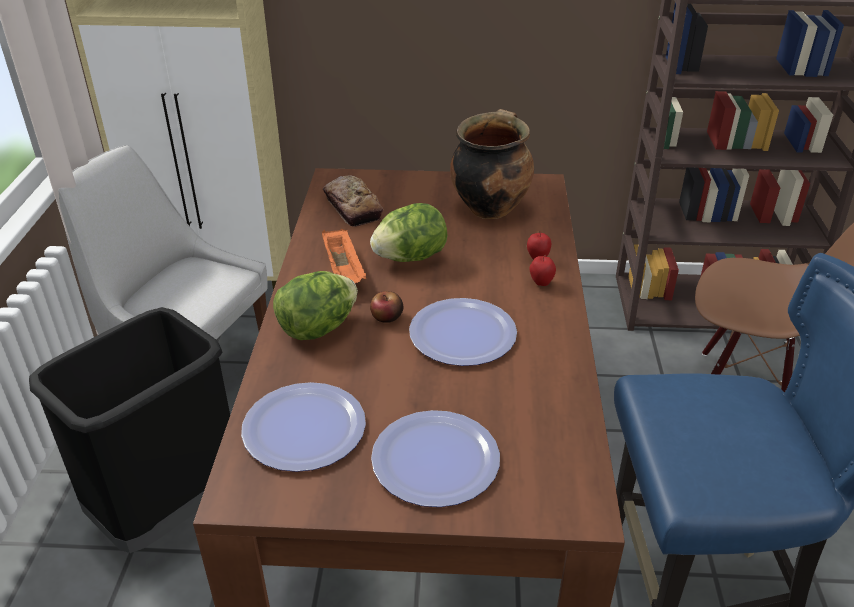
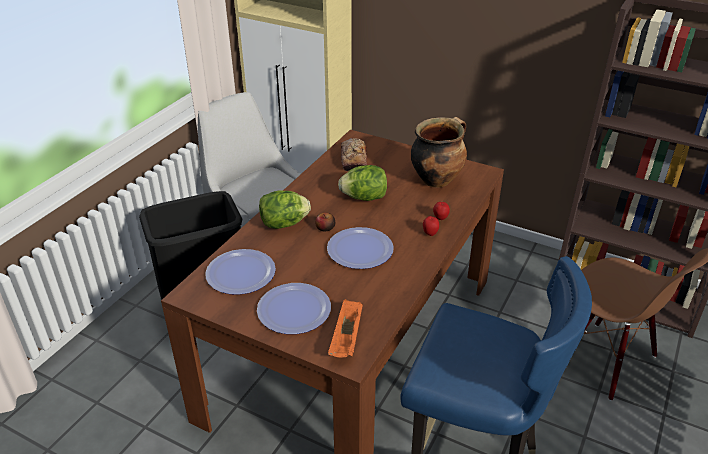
camera: 25 degrees right, 0 degrees up
orange tray [322,229,366,283] -> orange tray moved to [328,299,363,357]

